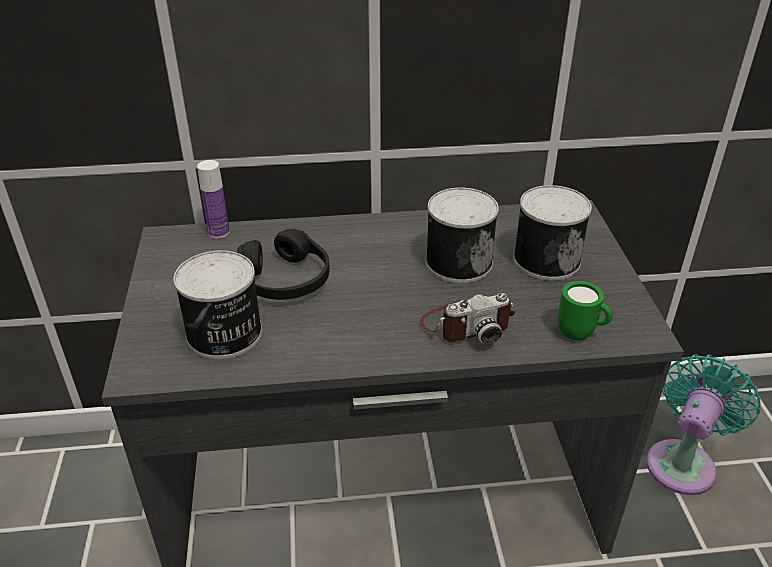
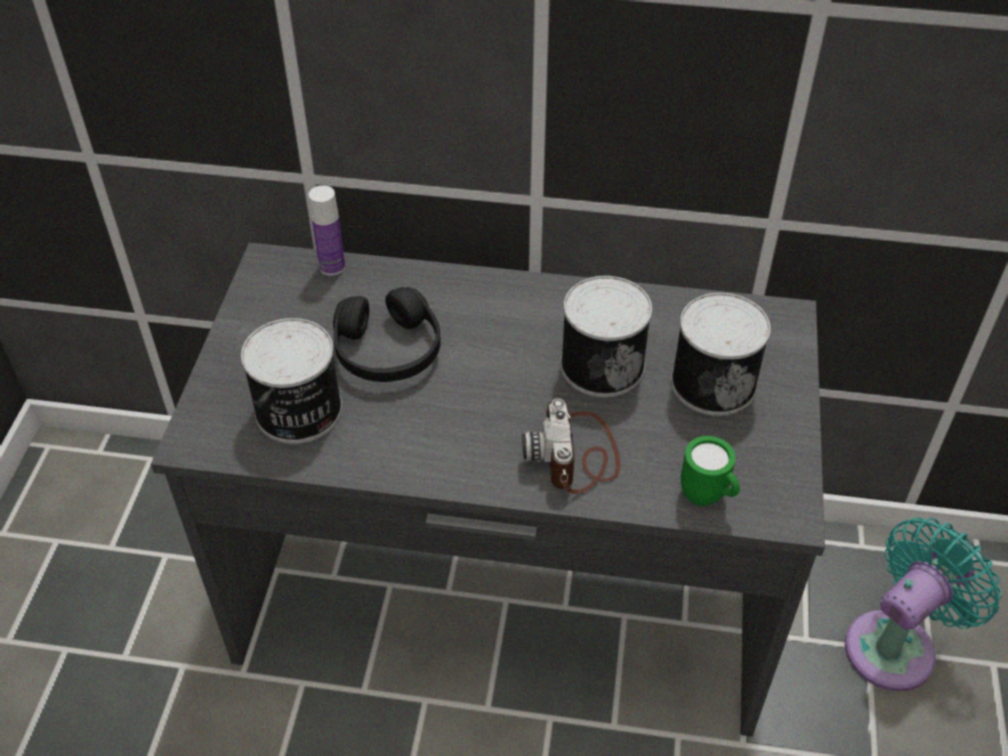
camera: 15 degrees right, 10 degrees up
camera [420,293,515,345] -> camera turned 90 degrees clockwise [522,399,620,494]

